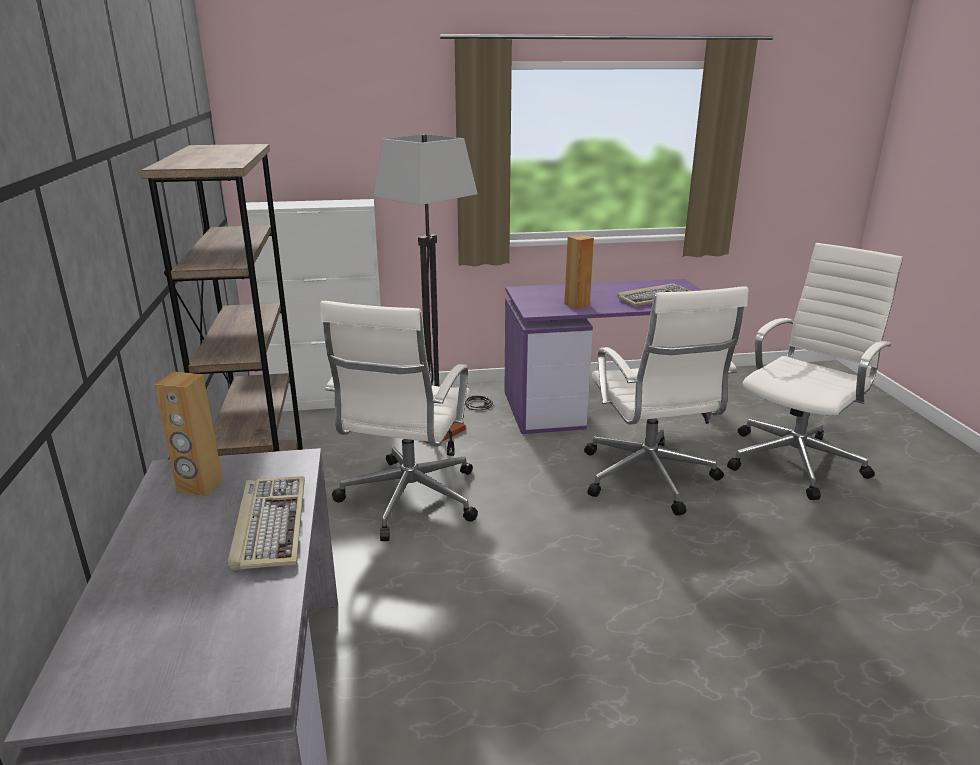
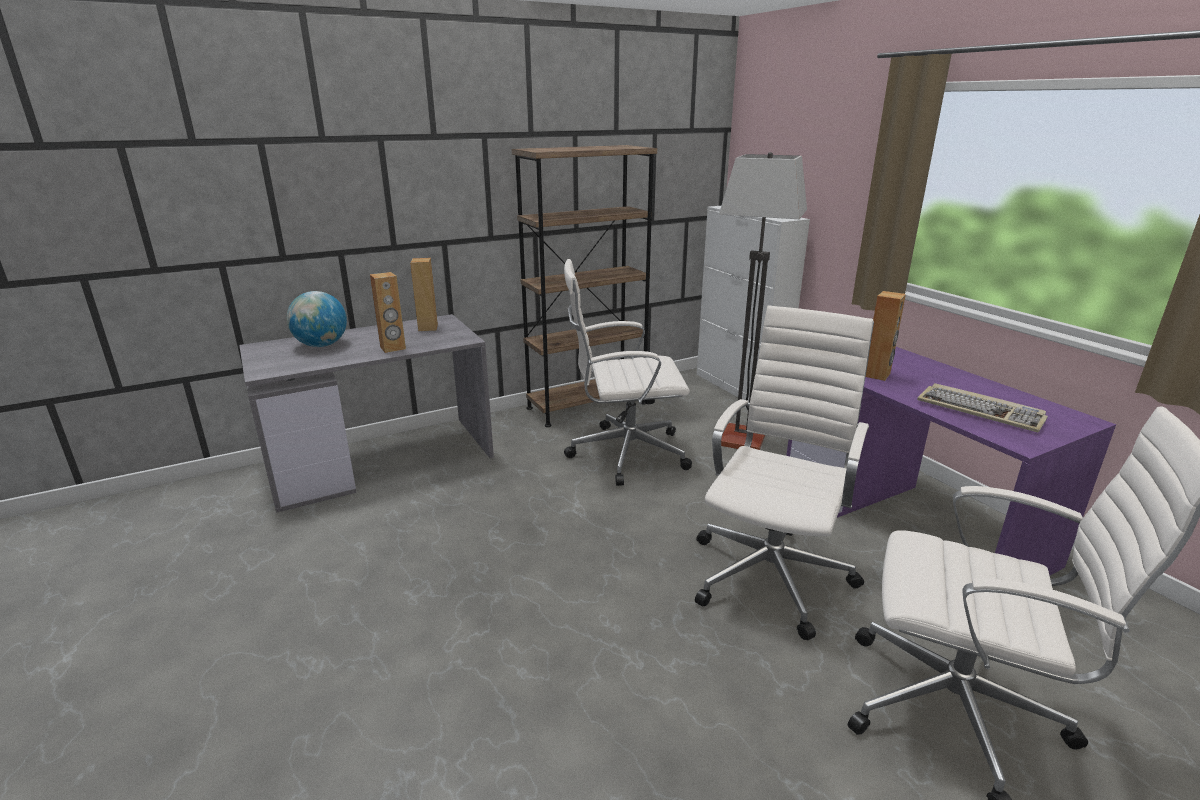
camera: 70 degrees right, 0 degrees up
keyboard [227,476,305,570] -> brown speaker [370,272,406,353]
white office chair [584,286,748,516] -> white office chair turned 150 degrees clockwise [695,305,874,640]
none -> globe [287,291,347,347]

